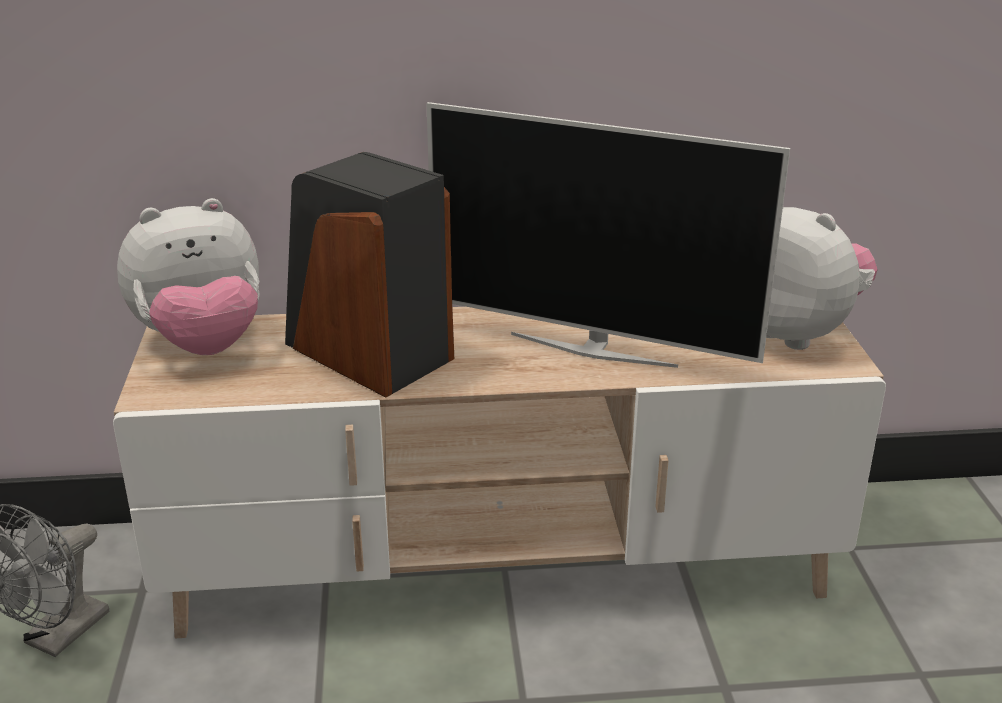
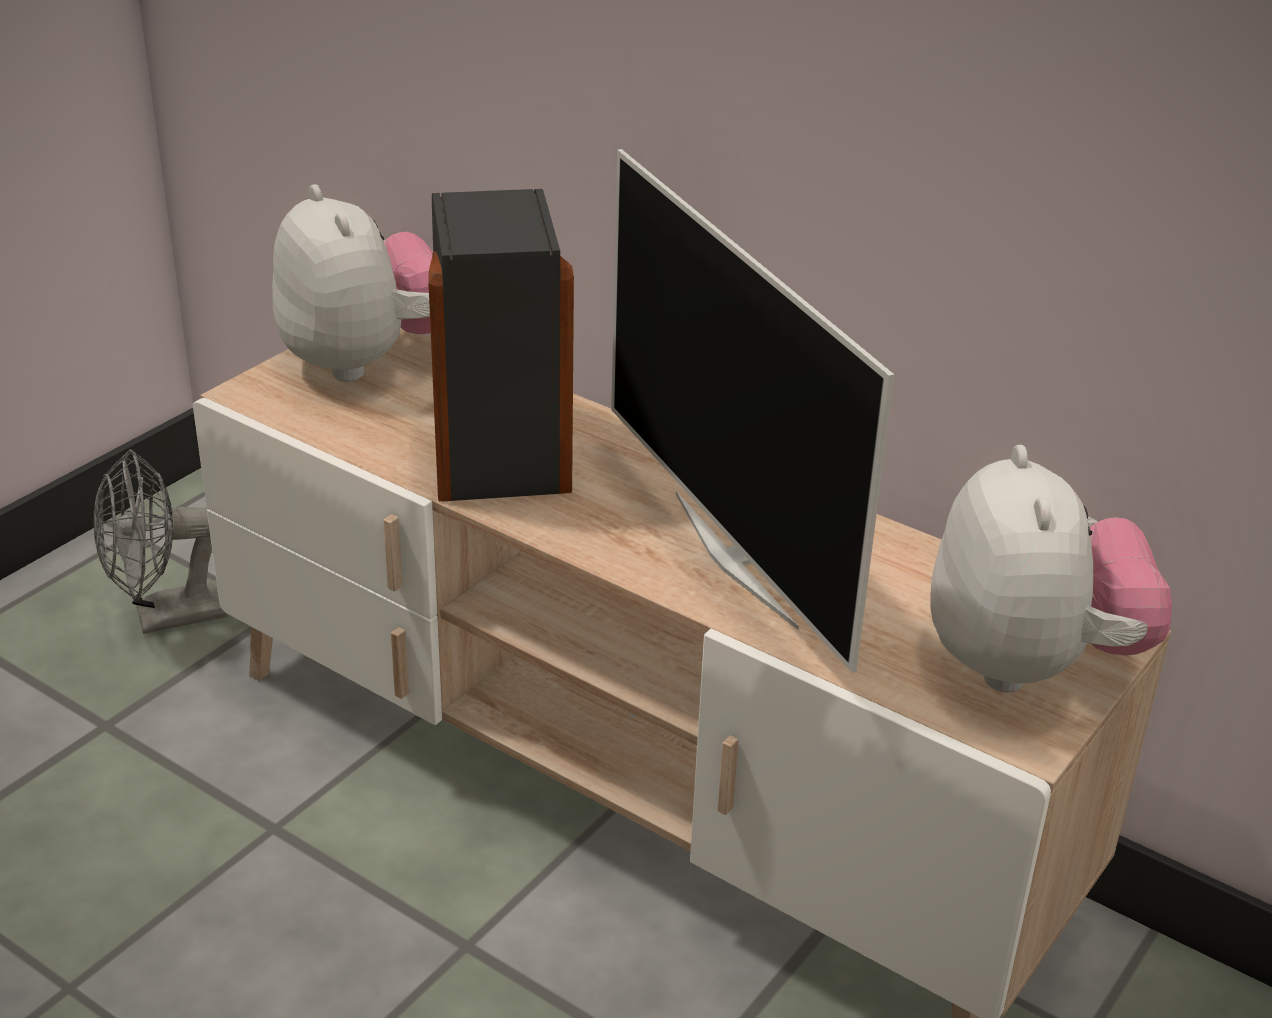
camera: 40 degrees right, 5 degrees up
plush toy [117,198,260,355] -> plush toy turned 135 degrees counterclockwise [272,184,433,382]

